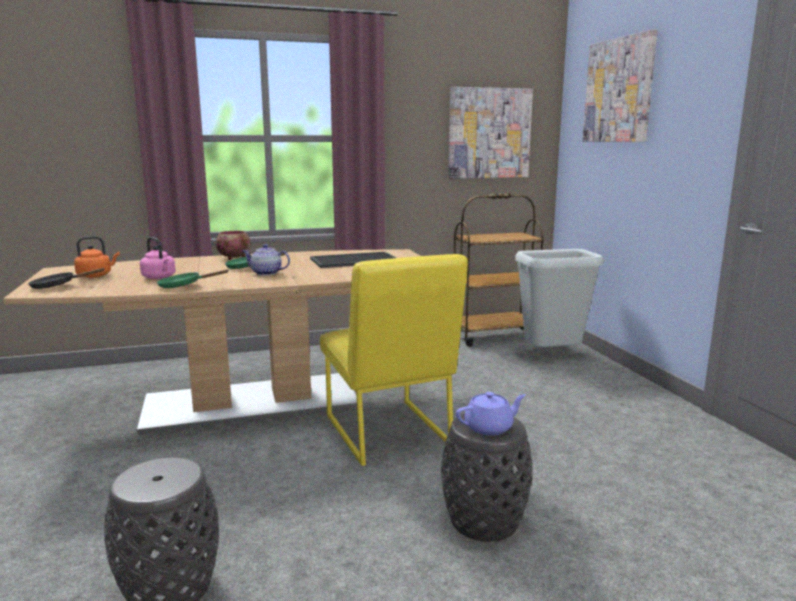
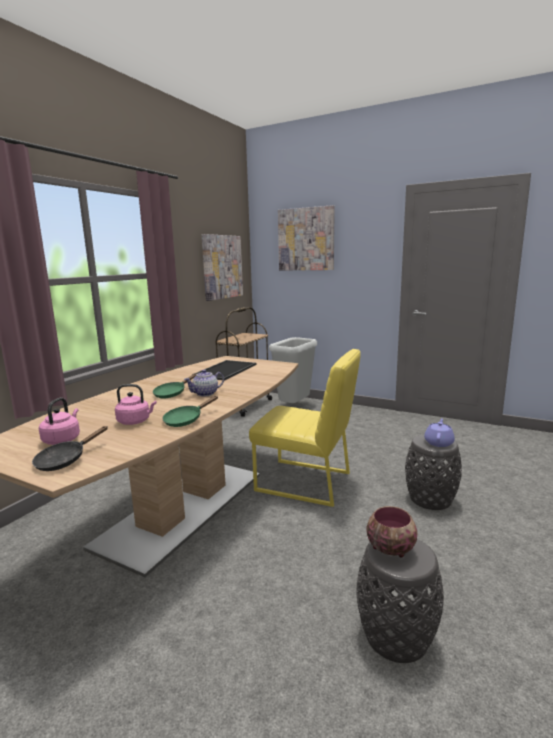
camera: 45 degrees left, 0 degrees up
orange kettle [74,236,120,278] -> pink kettle [39,397,80,445]
bowl [216,231,251,260] -> bowl moved to [367,506,418,557]

